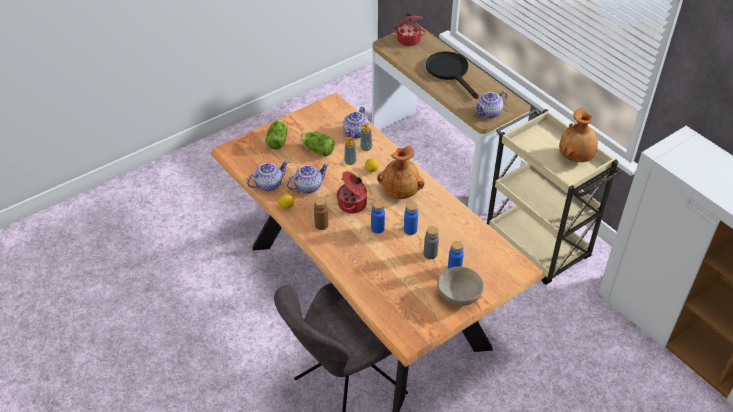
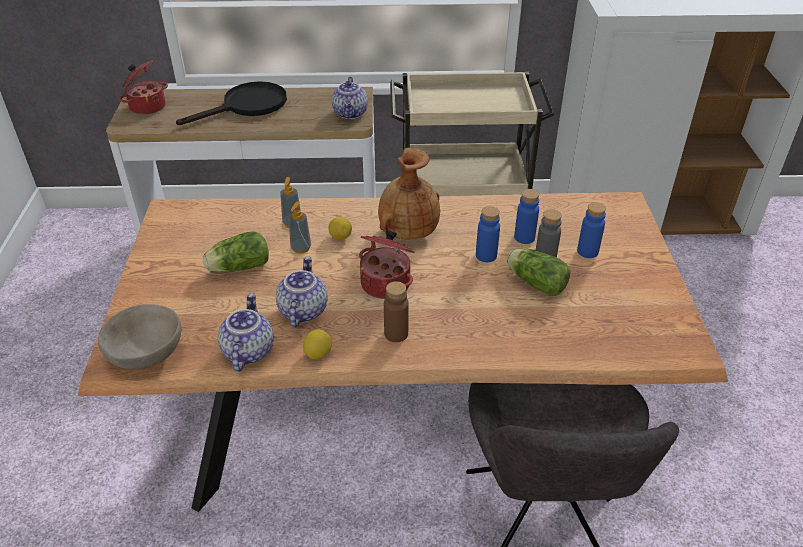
camera: 55 degrees left, 5 degrees down
lettuce [265,120,287,150] -> lettuce moved to [507,249,571,296]
teapot [343,107,369,139] -> none
blue bottle [371,201,385,233] -> blue bottle moved to [514,189,539,244]
black frying pan [426,52,479,99] -> black frying pan turned 135 degrees clockwise [176,81,287,125]
beige bowl [437,266,484,306] -> beige bowl moved to [98,304,181,369]
brown vase [559,108,598,162] -> none

